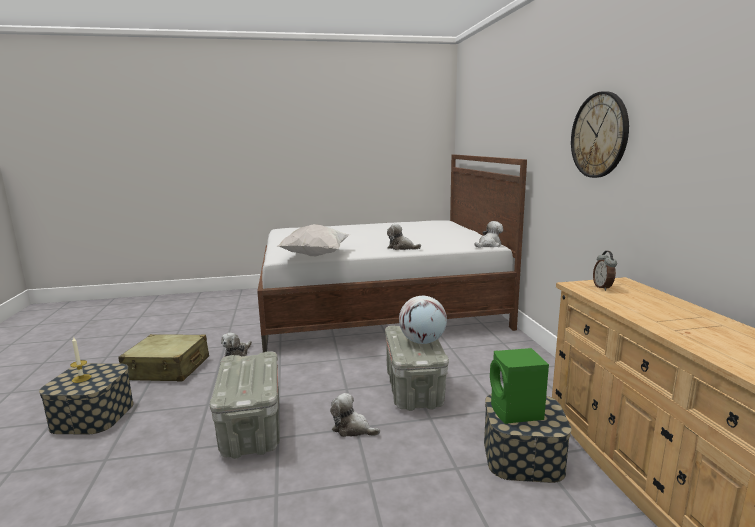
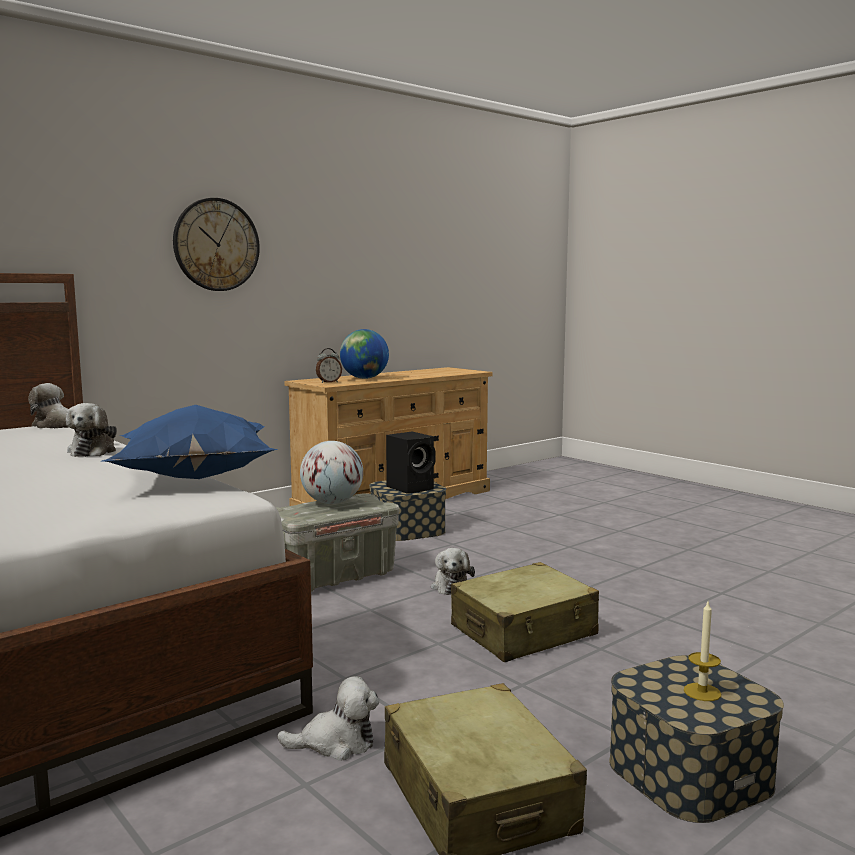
camera: 120 degrees left, 5 degrees down
grey storage box [210,351,280,459] -> beige suitcase [451,562,599,662]
white pillow [278,224,349,256] -> blue pillow [101,405,278,479]
green speaker [490,348,549,424] -> black speaker [386,432,435,494]
none -> globe [340,329,389,379]

